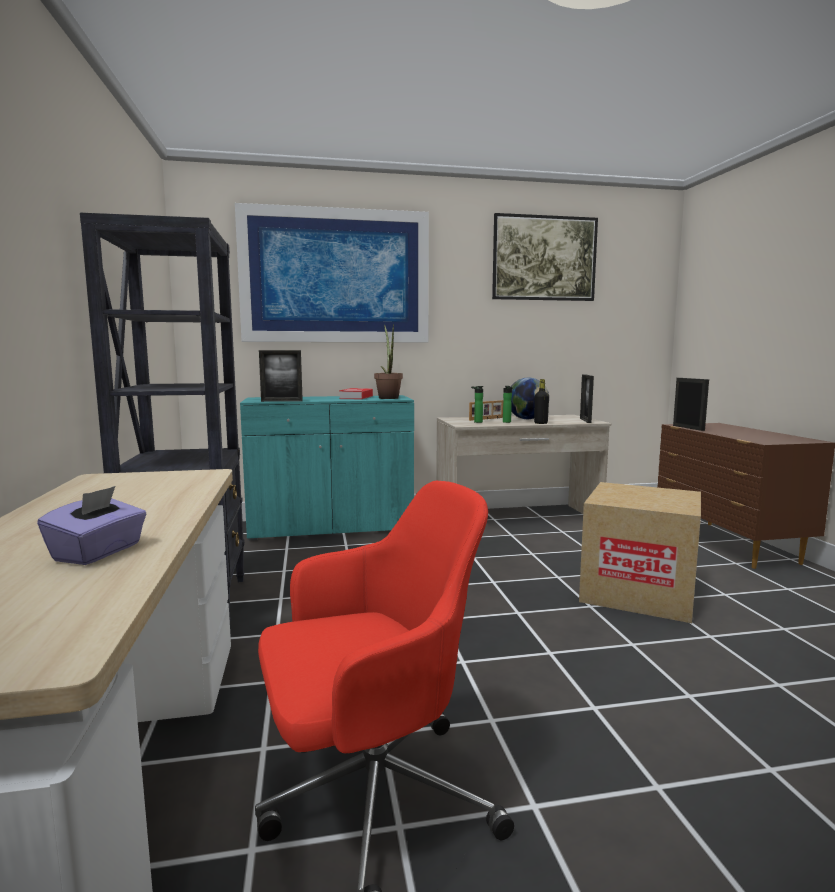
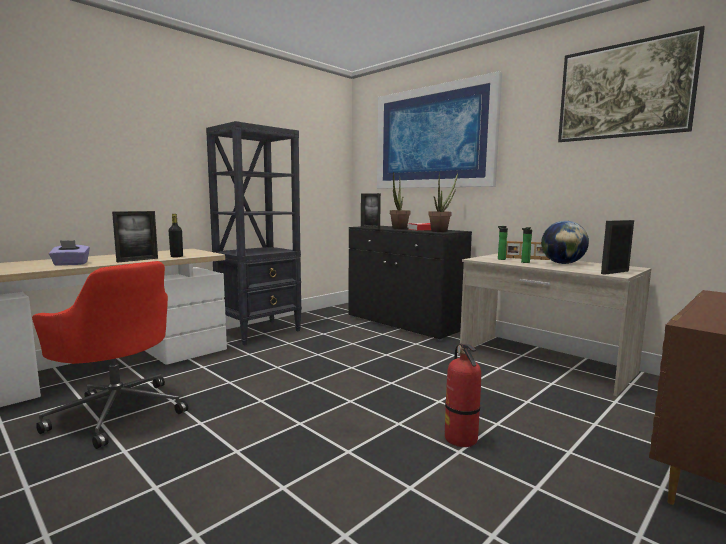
camera: 55 degrees right, 0 degrees up
turquoise cabinet [240,395,414,541] -> black cabinet [348,226,472,341]
black bottle [534,379,549,424] -> black bottle moved to [169,214,183,257]
cardboard box [579,482,701,623] -> fire extinguisher [445,343,481,447]
picture frame [673,378,709,431] -> picture frame moved to [112,211,158,262]
none -> potted plant [390,172,410,229]

